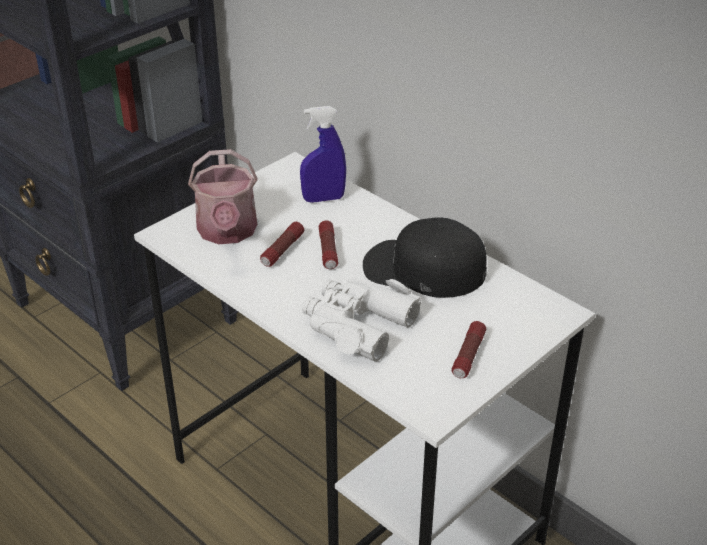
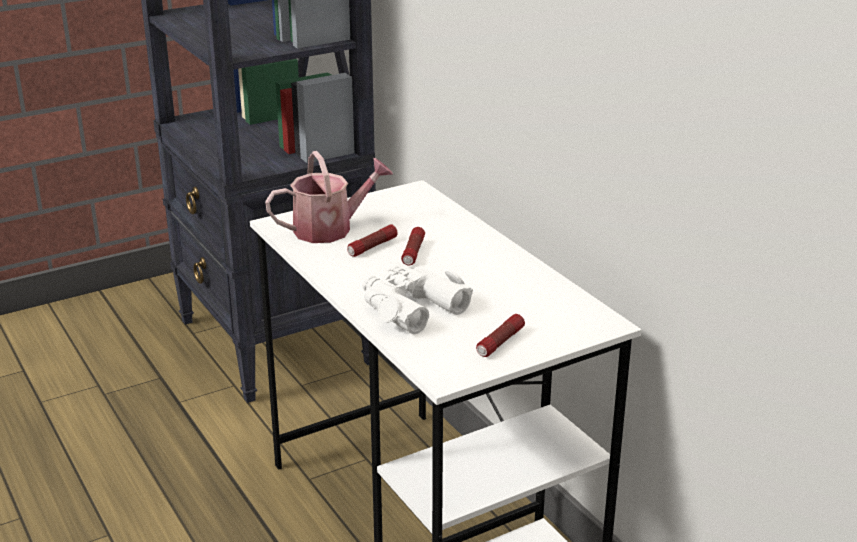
camera: 15 degrees right, 10 degrees down
watering can [188,149,258,244] -> watering can turned 120 degrees counterclockwise [265,151,393,243]
blue spray bottle [300,106,346,203] -> none
black cap [363,218,487,298] -> none

